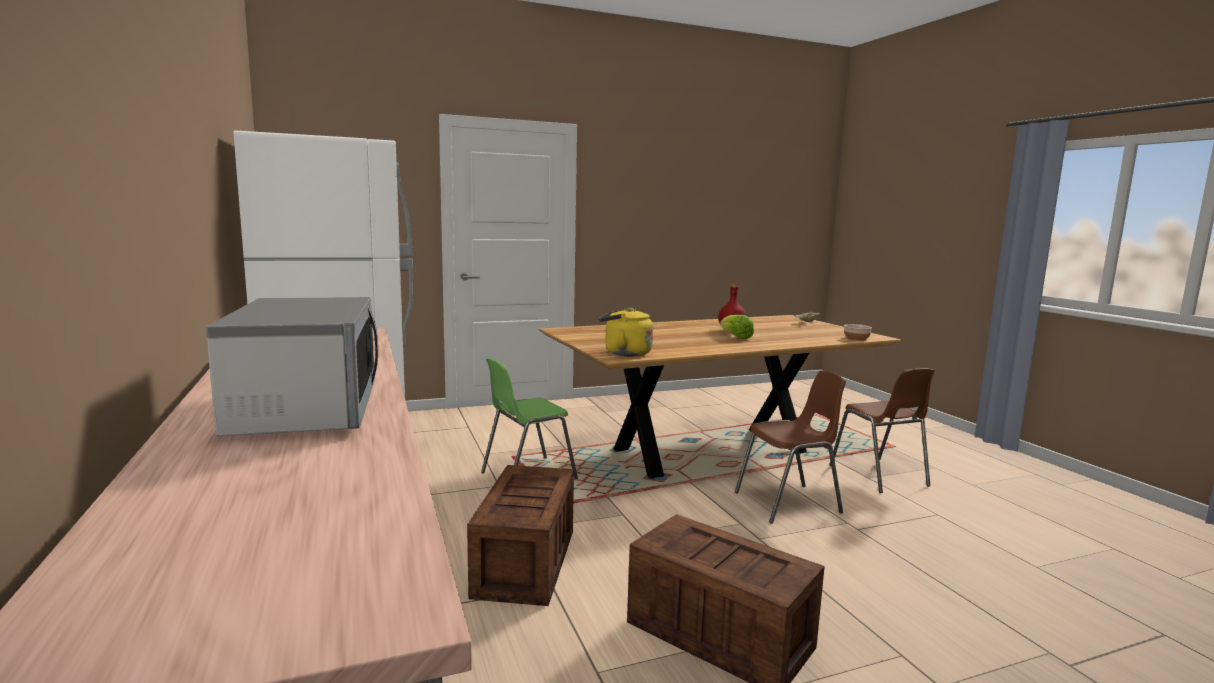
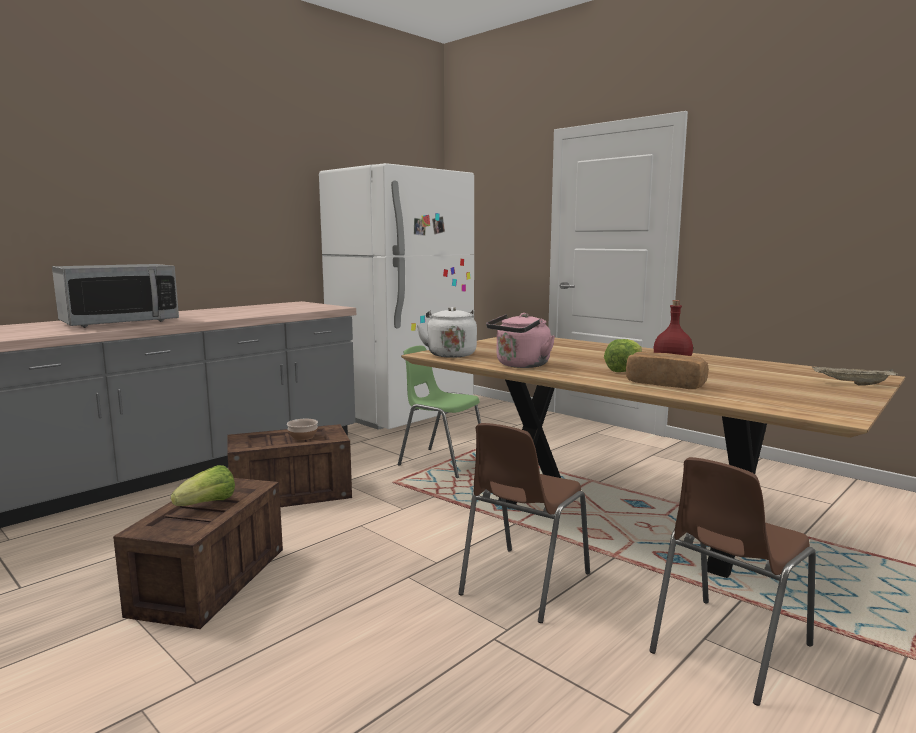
camera: 65 degrees right, 0 degrees up
yellow kettle [599,308,653,356] -> white kettle [417,307,477,358]
brown chair [735,370,846,524] -> brown chair turned 75 degrees clockwise [458,423,590,623]
bowl [844,324,872,341] -> bowl moved to [287,419,318,440]
none -> lettuce [171,465,235,506]
none -> pink kettle [486,313,555,368]
none -> bread [626,352,709,389]

